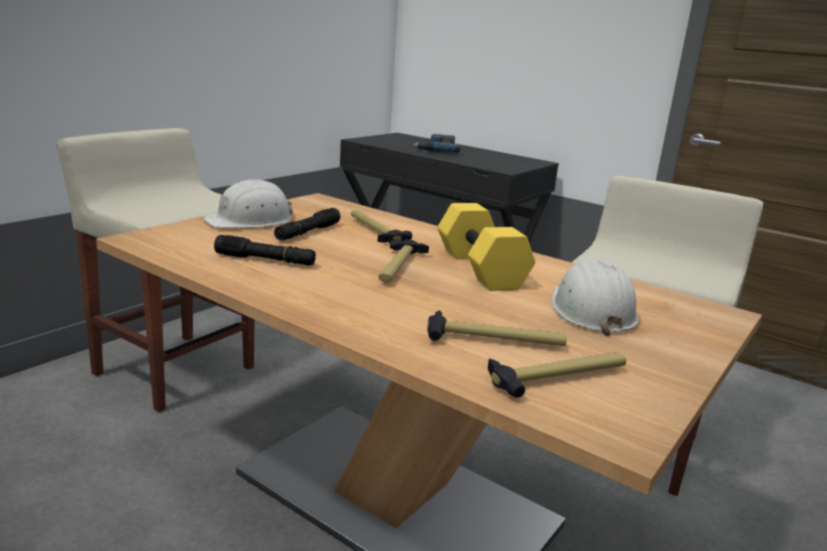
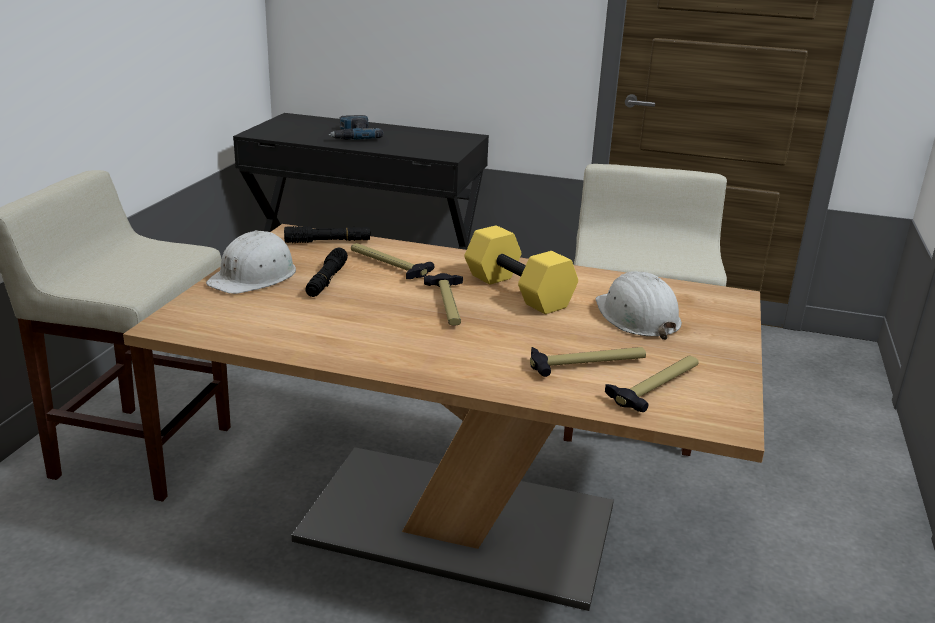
camera: 20 degrees left, 5 degrees up
black flashlight [214,235,316,266] -> black flashlight moved to [284,226,371,243]

